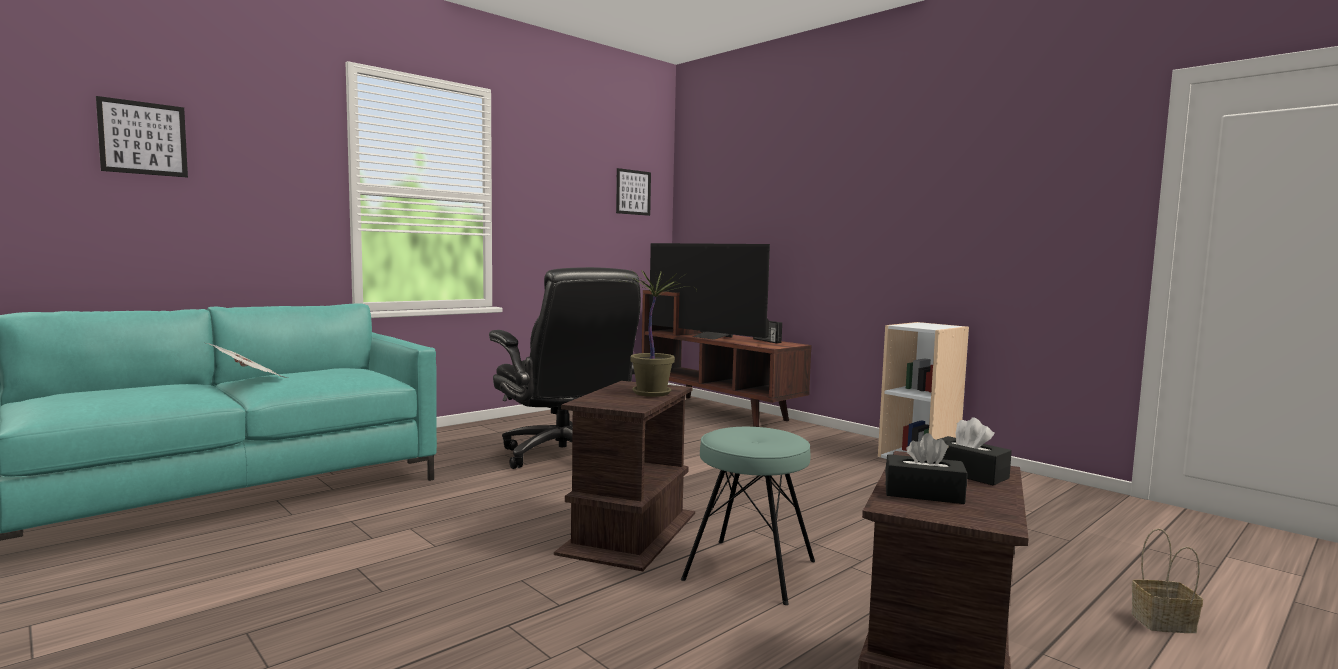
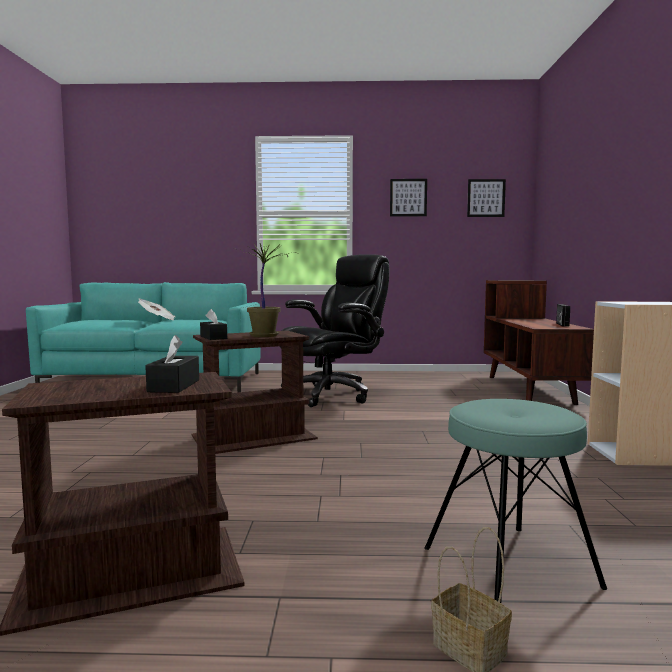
camera: 45 degrees right, 0 degrees up
picture [96,96,188,178] -> picture moved to [390,179,427,216]
black office chair [489,267,641,469] -> black office chair turned 135 degrees counterclockwise [279,254,389,407]
television [649,243,770,340] -> none
turquoise stool [681,427,815,605] -> turquoise stool moved to [424,399,607,603]
black tissue box [885,433,967,504] -> black tissue box moved to [200,309,227,340]

